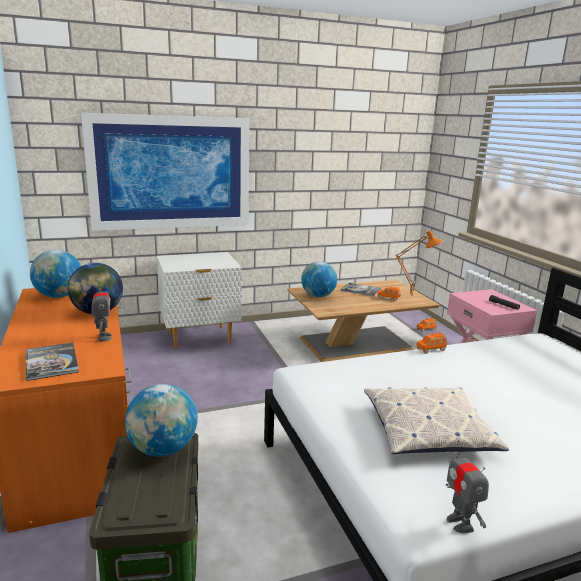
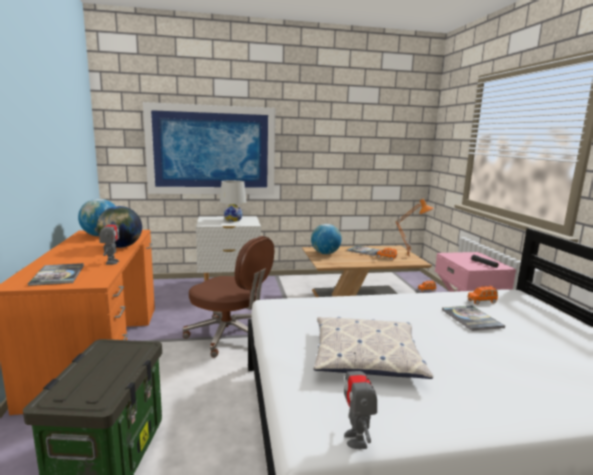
camera: 10 degrees right, 5 degrees down
globe [125,384,198,457] -> none
orange toy car [416,332,447,354] -> orange toy car moved to [467,286,498,305]
none -> brown office chair [183,236,274,358]
none -> white table lamp [220,180,246,222]
none -> book [442,305,505,331]

